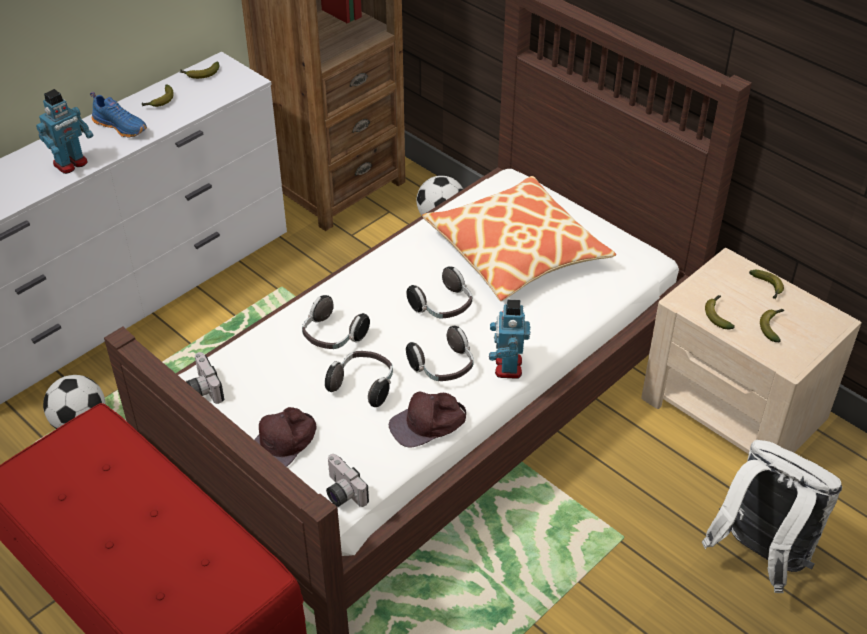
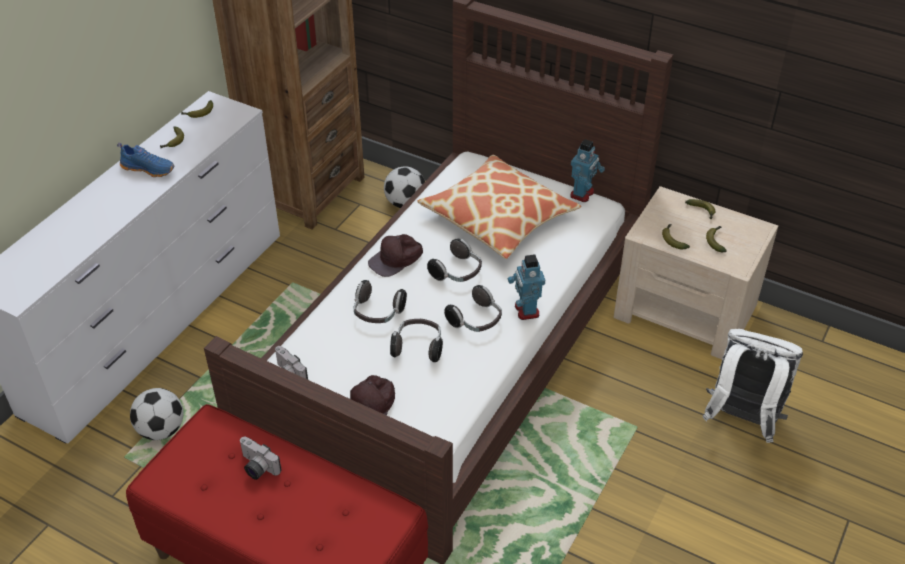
camera: 15 degrees left, 0 degrees up
toy robot [36,89,94,174] -> toy robot moved to [570,139,605,202]
camera [326,454,369,507] -> camera moved to [240,437,282,480]
brown cap [389,392,466,447] -> brown cap moved to [368,234,423,277]

